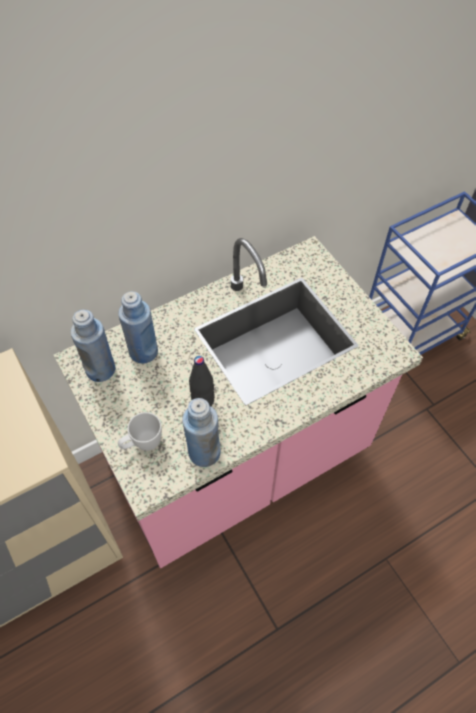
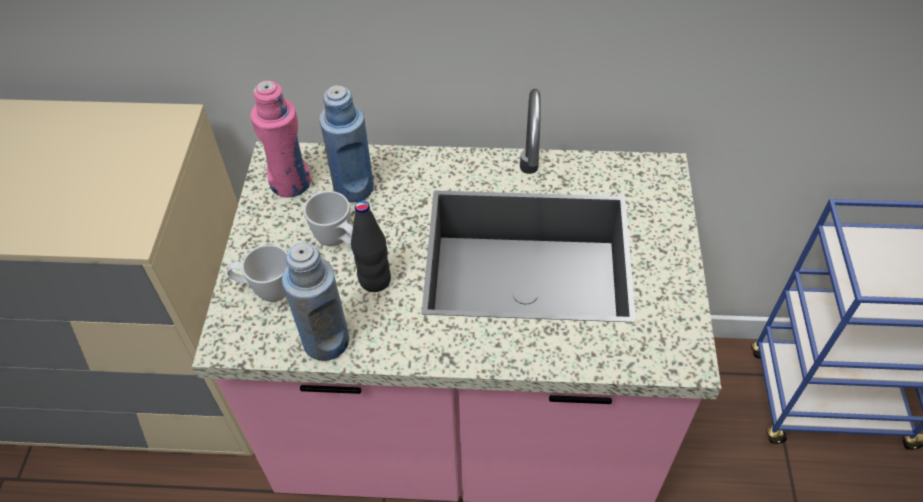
camera: 35 degrees right, 5 degrees down
blue bottle [71,310,115,382] -> pink bottle [250,80,311,197]
none -> white mug [304,191,353,246]

